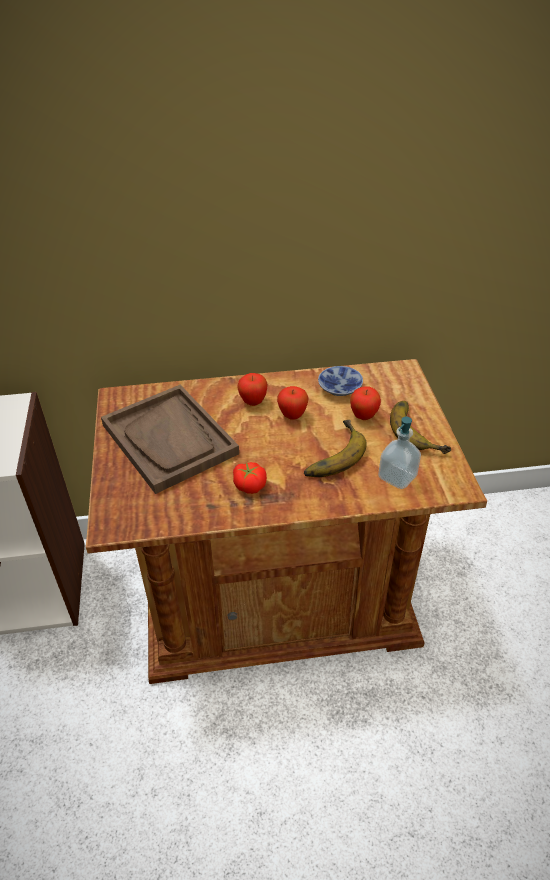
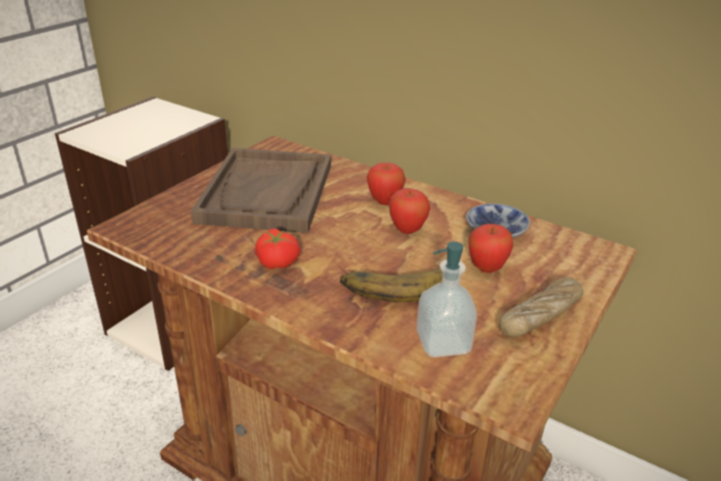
camera: 40 degrees right, 10 degrees down
banana [390,401,451,454] -> bread [499,277,583,337]

